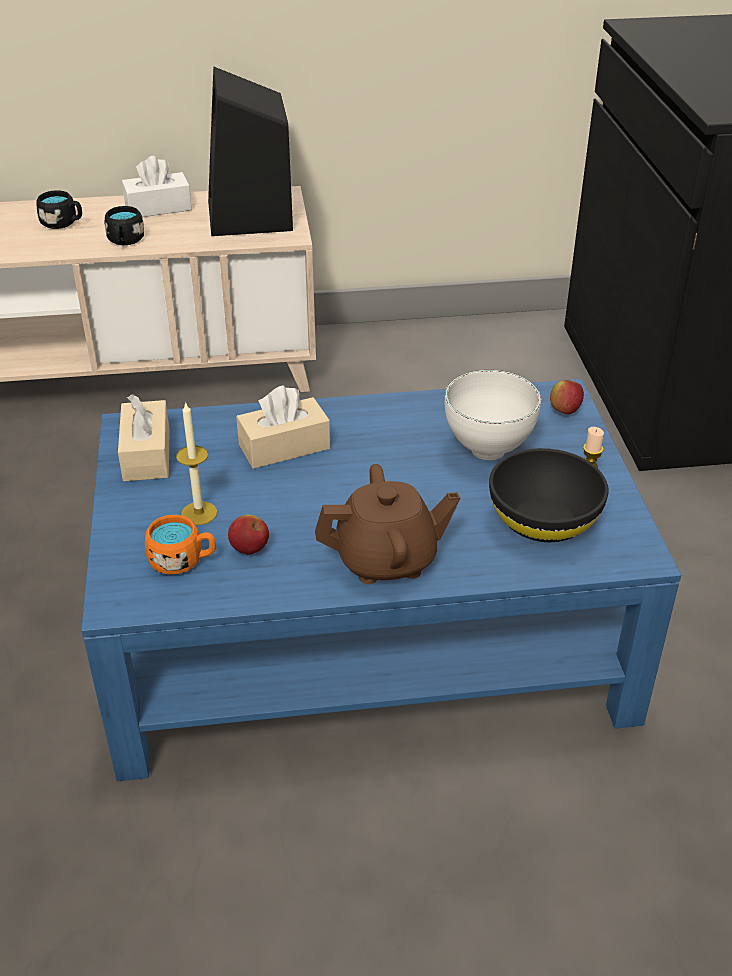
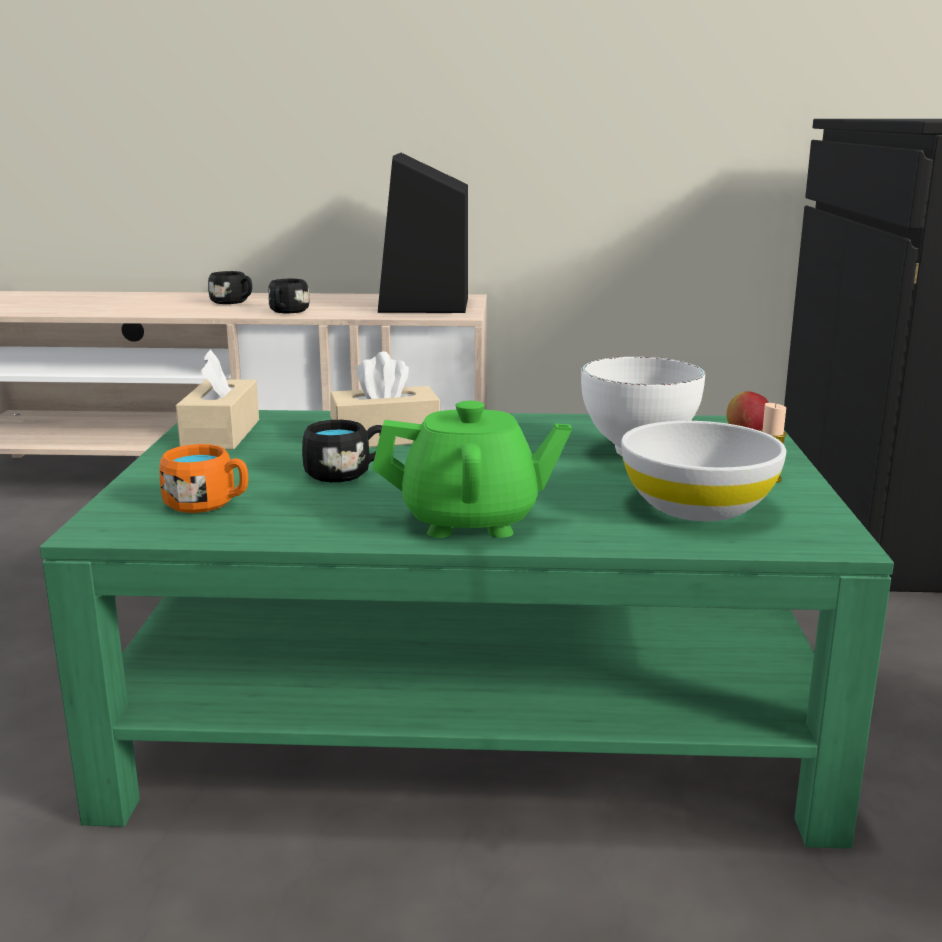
camera: 10 degrees right, 20 degrees down
blue coffee table [81,379,681,781] -> green coffee table [40,410,894,849]
white tissue box [122,156,192,217] -> none
candle [176,402,217,525] -> none
apple [228,515,269,555] -> none
brown teapot [315,464,460,584] -> green teapot [372,401,572,538]
black bowl [489,448,608,542] -> white bowl [621,421,786,521]
none -> black mug [302,420,382,482]

